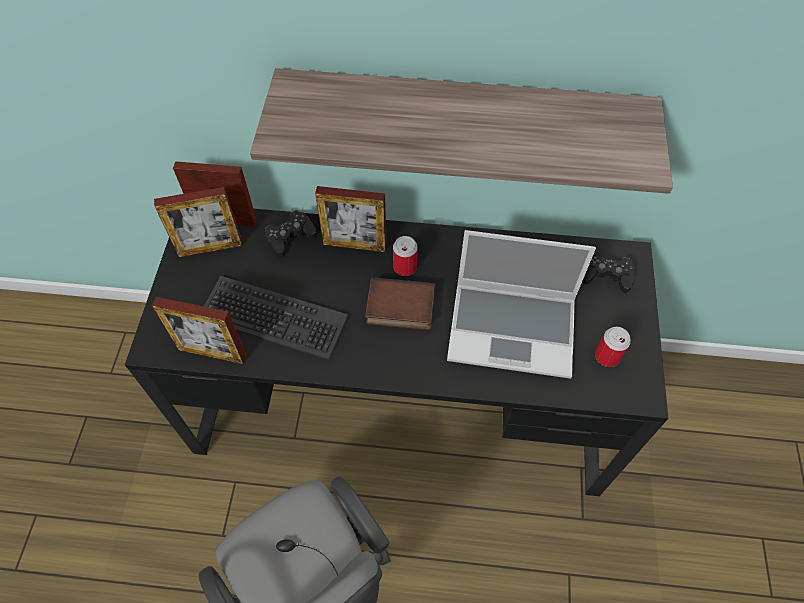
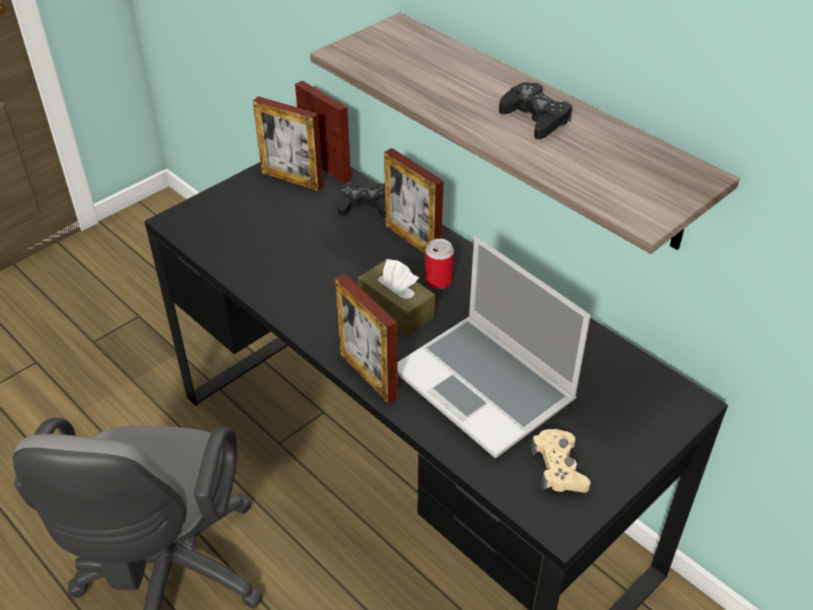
camera: 40 degrees right, 15 degrees down
picture frame [152,297,247,364] -> picture frame moved to [335,274,398,404]
keyboard [204,276,349,360] -> none
book [365,277,435,331] -> brown tissue box [358,259,435,336]
black game controller [582,251,635,293] -> black game controller moved to [499,82,572,139]
can [595,327,631,367] -> beige game controller [531,429,591,493]

